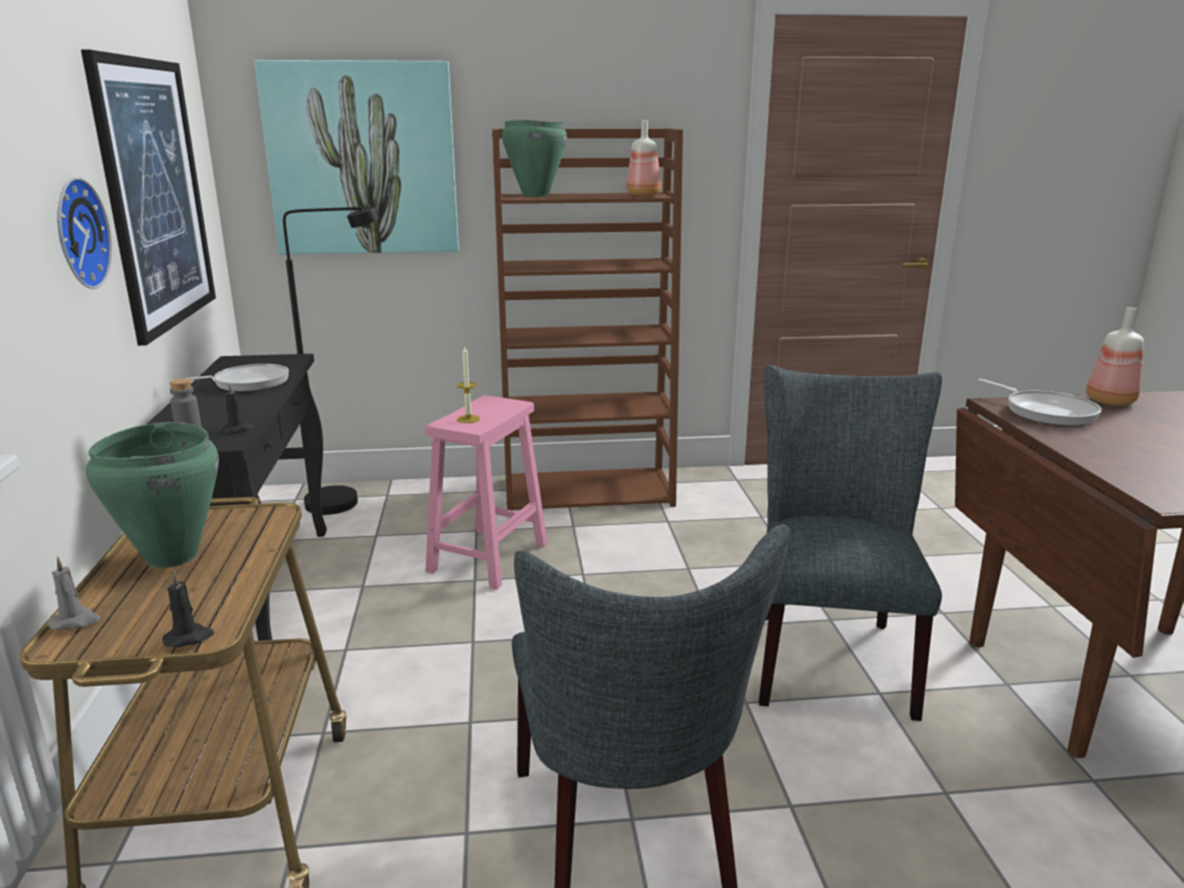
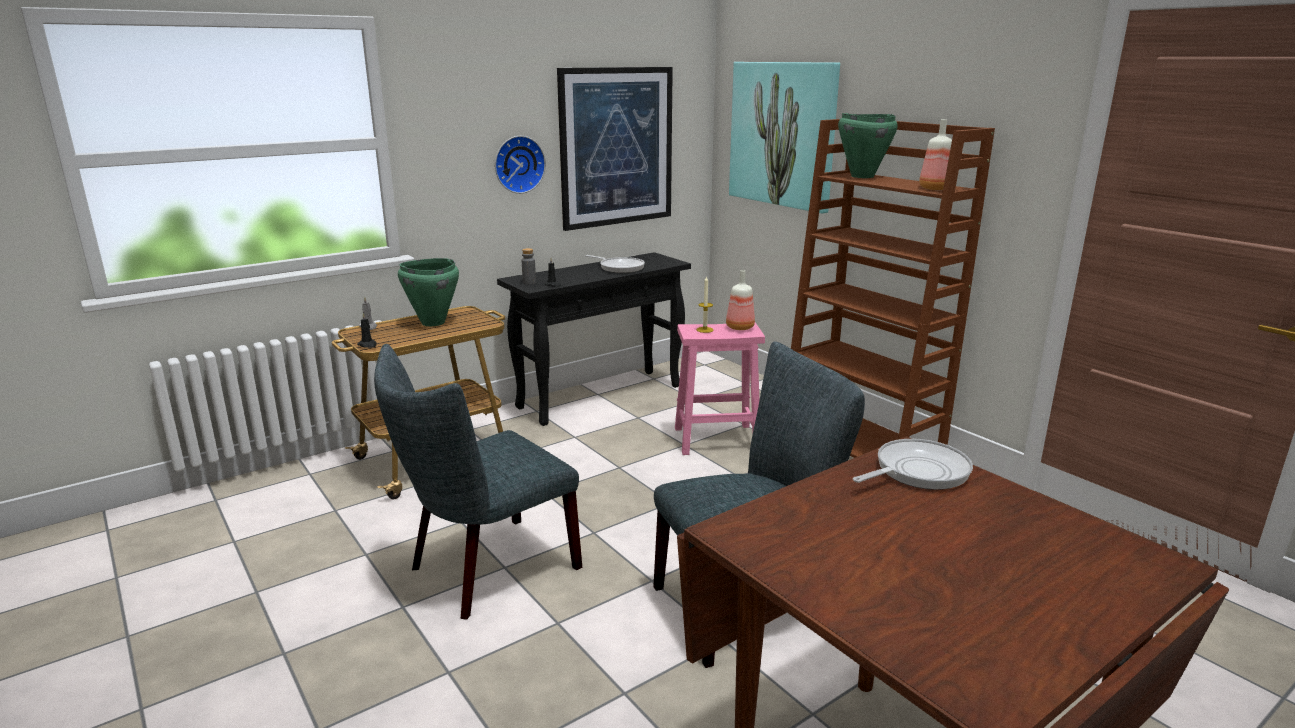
camera: 60 degrees right, 0 degrees up
black floor lamp [283,206,379,515] -> none
frying pan [978,379,1102,426] -> frying pan turned 150 degrees counterclockwise [853,439,973,490]
bottle [1086,307,1144,406] -> bottle moved to [726,270,755,330]

